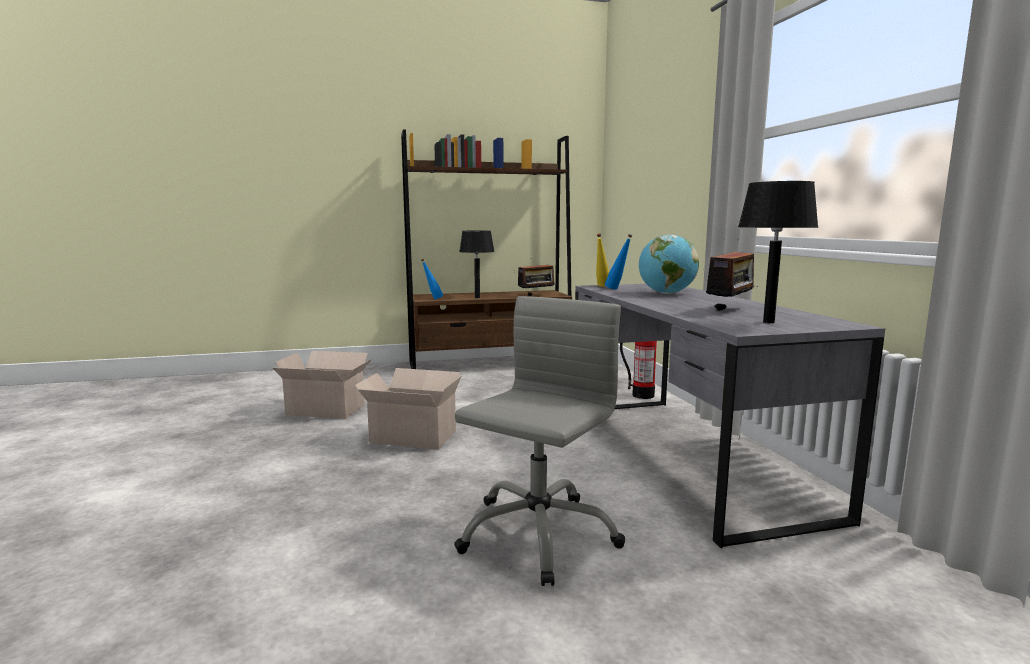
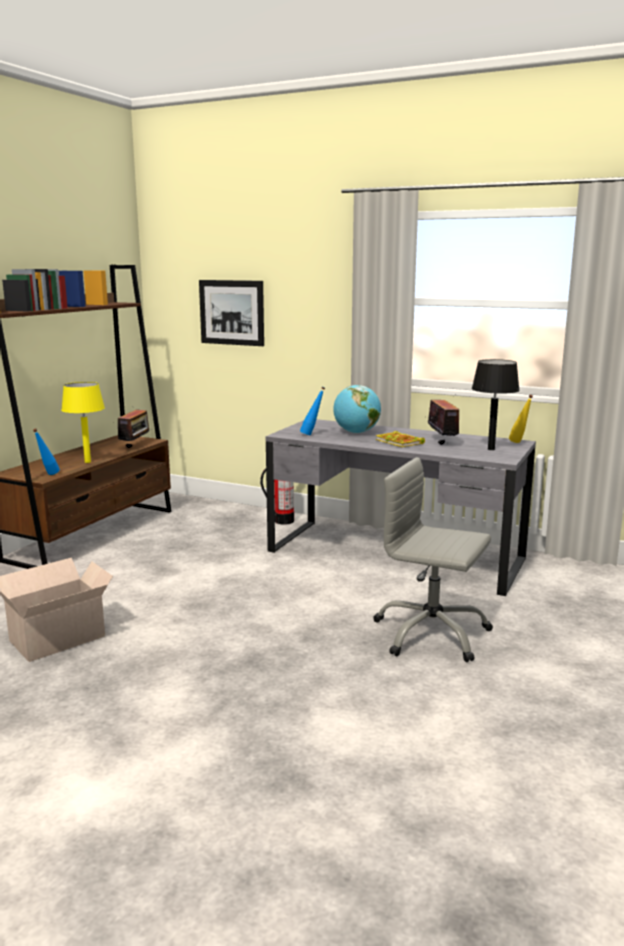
camera: 50 degrees left, 5 degrees up
cardboard box [355,368,461,450] -> none
grey office chair [454,296,625,586] -> grey office chair turned 45 degrees counterclockwise [373,457,493,662]
black table lamp [459,230,495,298] -> yellow table lamp [61,382,105,463]
yellow bottle [596,234,609,287] -> yellow bottle moved to [509,395,533,443]
none -> picture [199,280,264,346]
none -> book [375,431,425,447]

